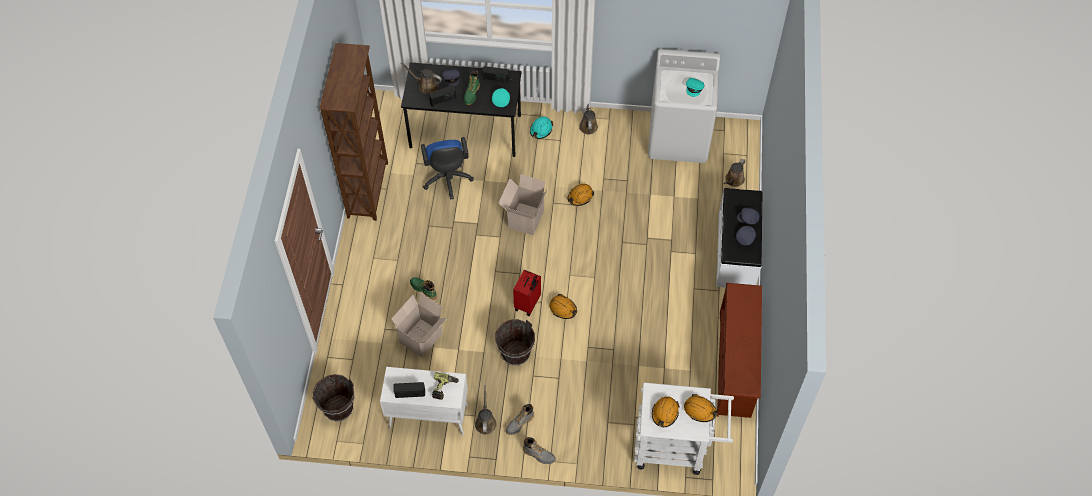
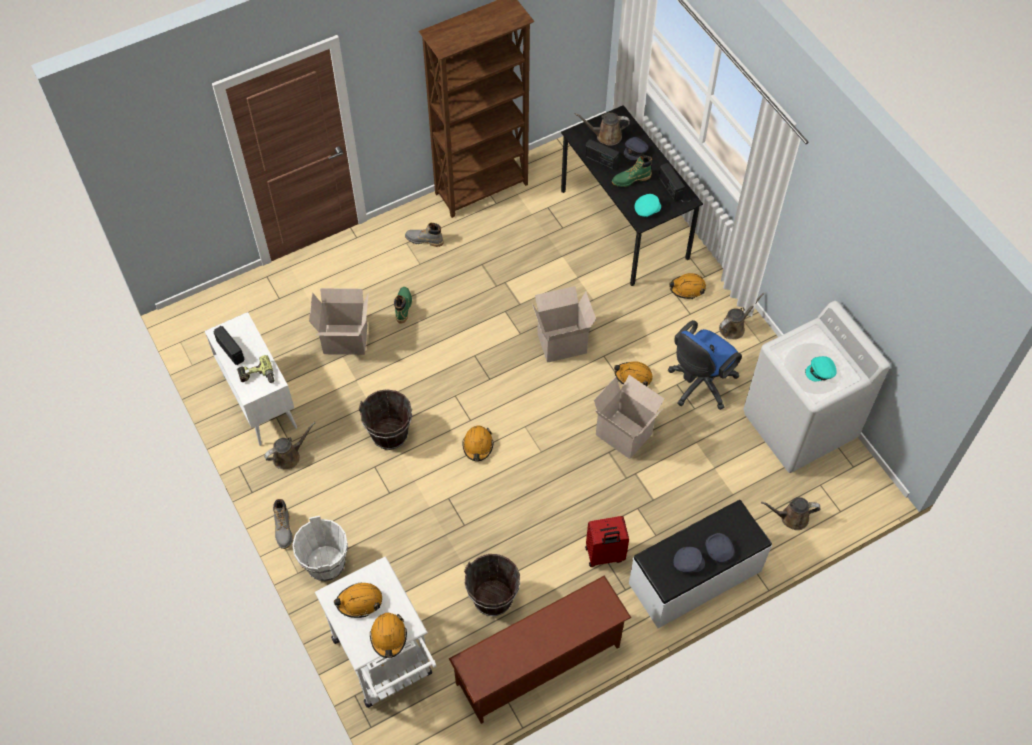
camera: 55 degrees right, 0 degrees up
brown bucket [312,374,355,421] -> brown bucket moved to [464,554,520,616]
brown watering can [401,63,442,94] -> brown watering can turned 75 degrees counterclockwise [575,112,630,146]
blue office chair [421,137,474,199] -> blue office chair moved to [668,320,742,410]
grey boot [506,404,534,435] -> grey boot moved to [405,222,444,247]
red suitcase [513,270,541,316] -> red suitcase moved to [585,516,629,567]
turquoise hard hat [530,116,553,139] -> orange hard hat [669,273,706,299]
none -> white bucket [292,516,348,581]
none -> cardboard box [594,375,664,459]

